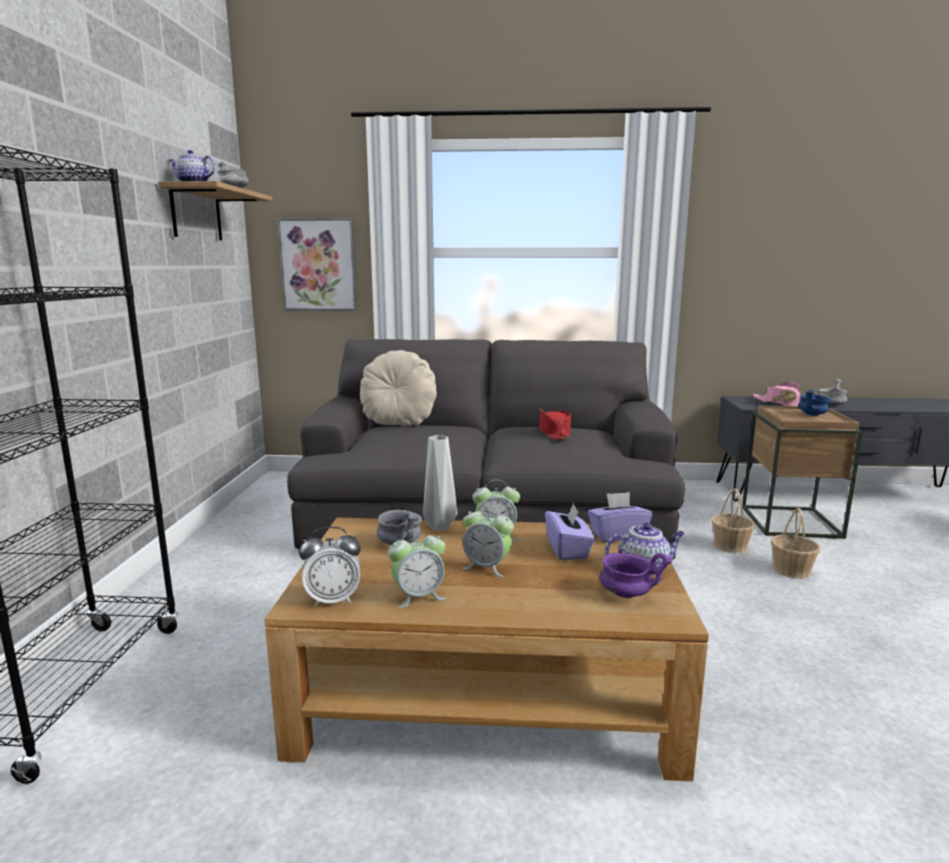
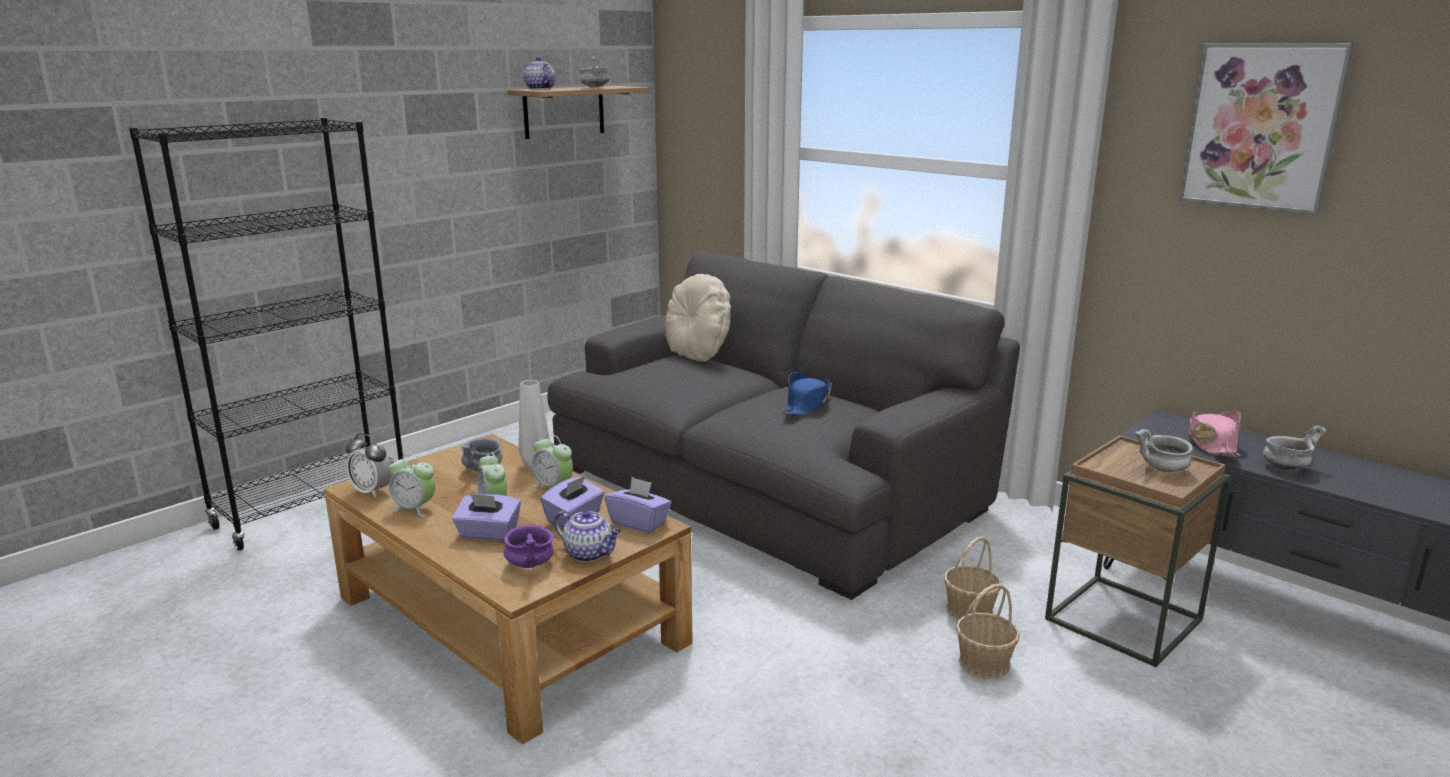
camera: 40 degrees right, 5 degrees up
picture [278,218,357,311] -> picture moved to [1179,43,1354,215]
red hat [539,408,571,440] -> blue hat [782,372,832,416]
blue bowl [798,389,831,416] -> grey bowl [1134,429,1193,473]
none -> purple tissue box [452,493,521,541]

